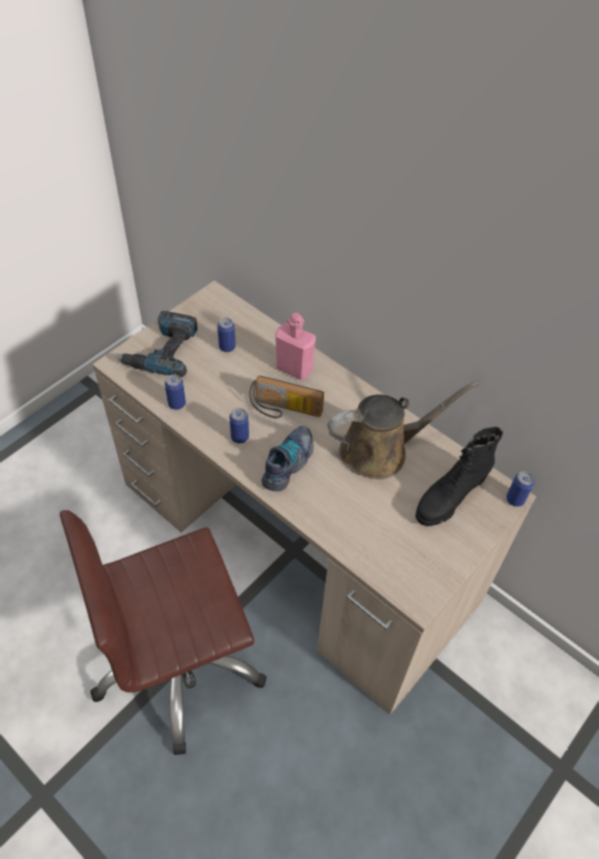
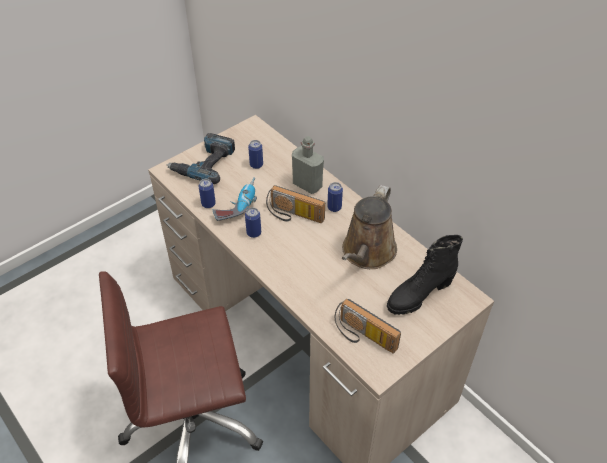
camera: 10 degrees right, 5 degrees down
shoe [261,426,313,491] -> none
pink bottle [275,313,316,380] -> grey bottle [292,136,324,194]
brown watering can [327,381,479,479] -> brown watering can turned 120 degrees clockwise [342,185,397,269]
can [506,471,534,507] -> can moved to [327,182,343,212]
none -> power drill [213,177,257,221]
none -> radio [335,299,401,353]

